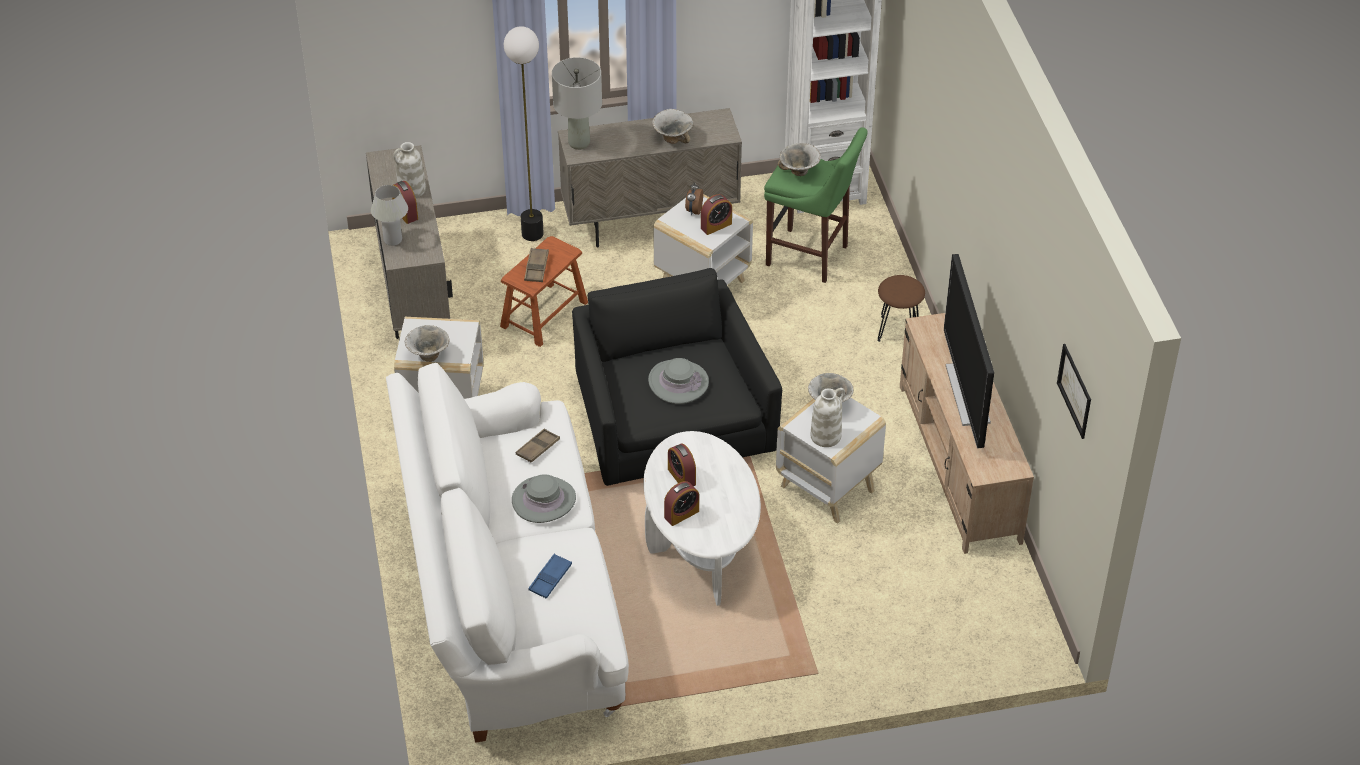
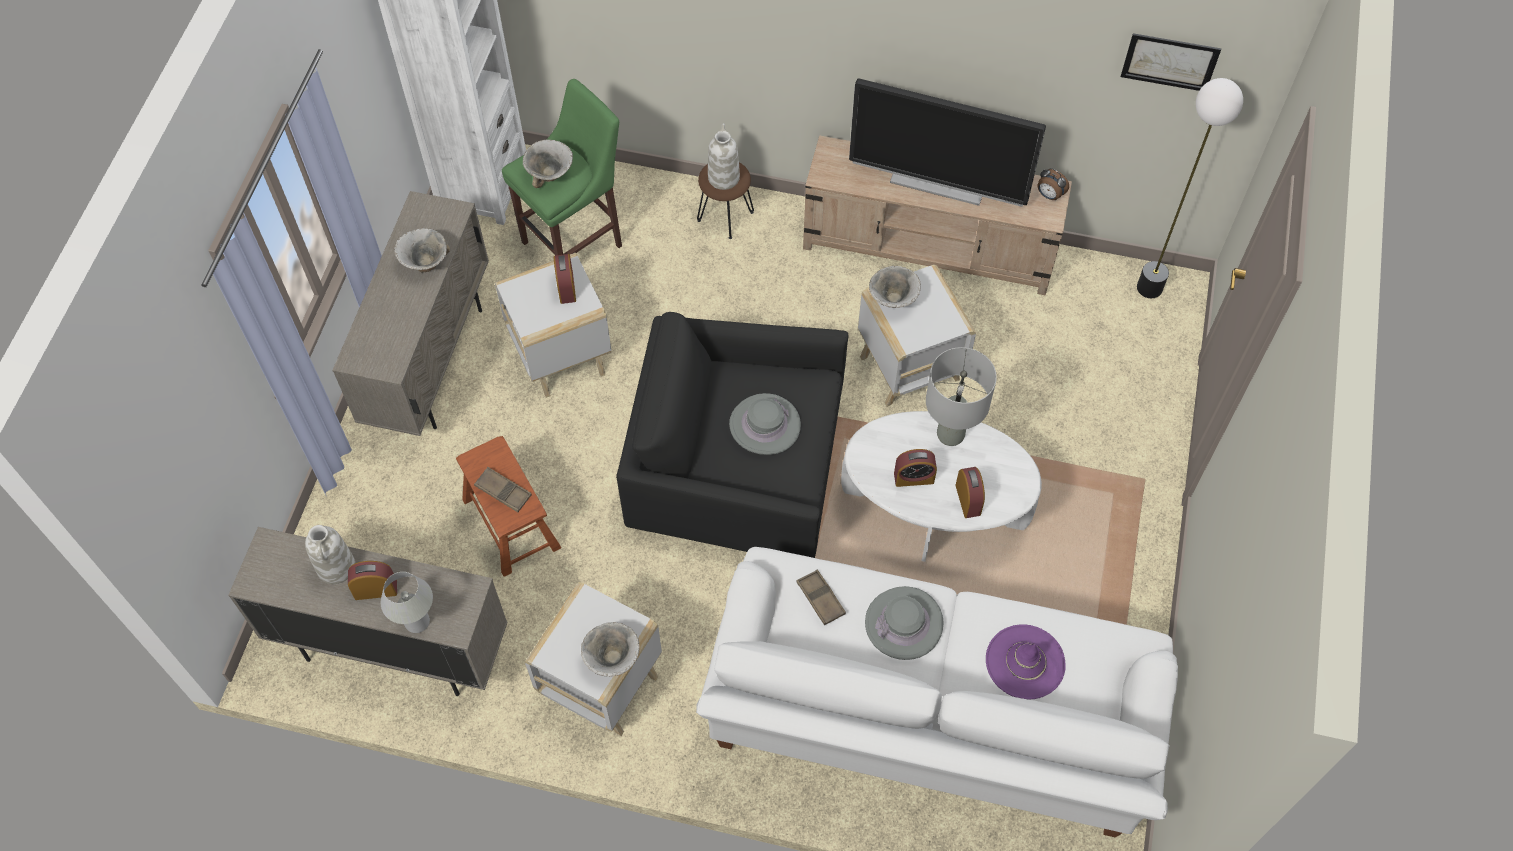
camera: 65 degrees left, 15 degrees up
floor lamp [504,26,544,241] -> floor lamp moved to [1137,78,1243,298]
blue tray [528,554,572,599] -> purple hat [986,624,1066,700]
grey table lamp [552,57,602,150] -> grey table lamp moved to [926,347,997,446]
alarm clock [685,182,703,215] -> alarm clock moved to [1037,168,1069,200]
white vase [810,388,845,447] -> white vase moved to [708,123,740,190]

